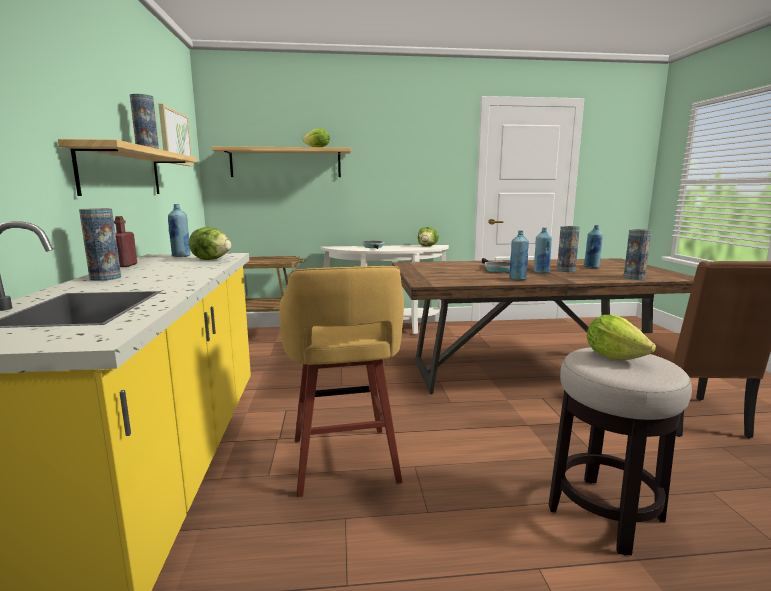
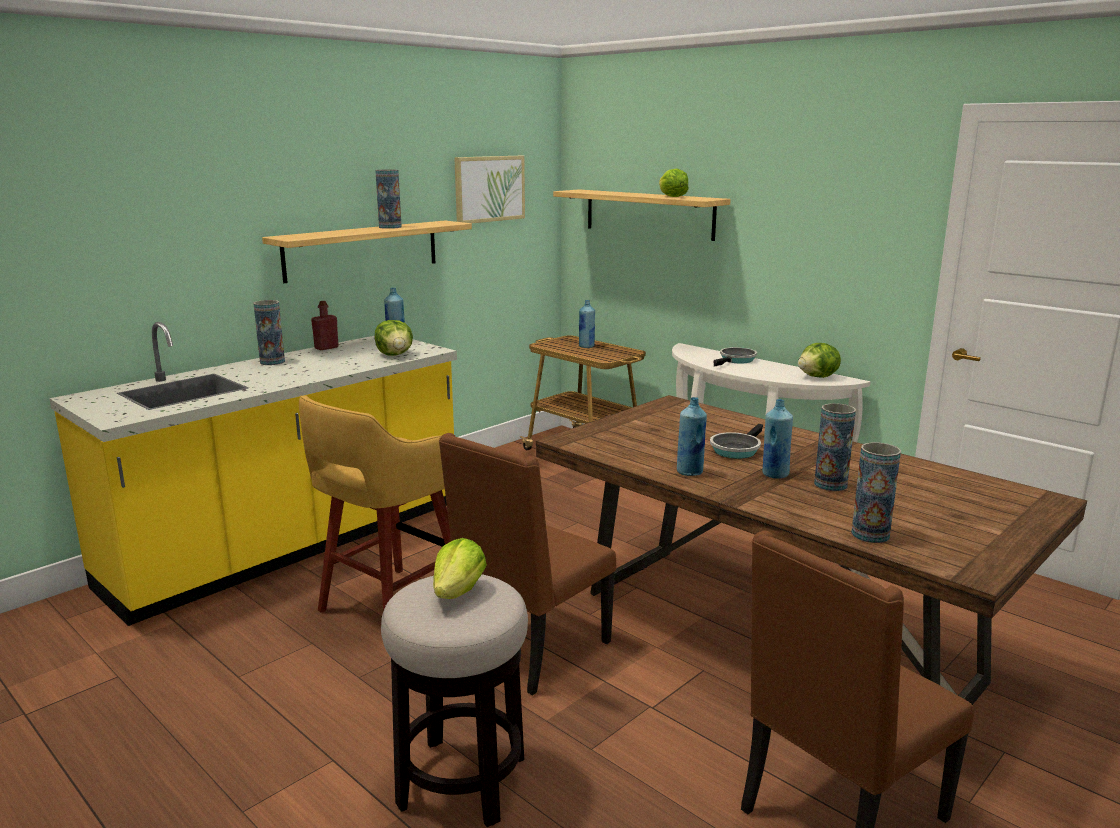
camera: 50 degrees right, 5 degrees up
blue bottle [584,225,603,268] -> blue bottle moved to [579,300,595,348]
none -> brown chair [439,433,616,695]

